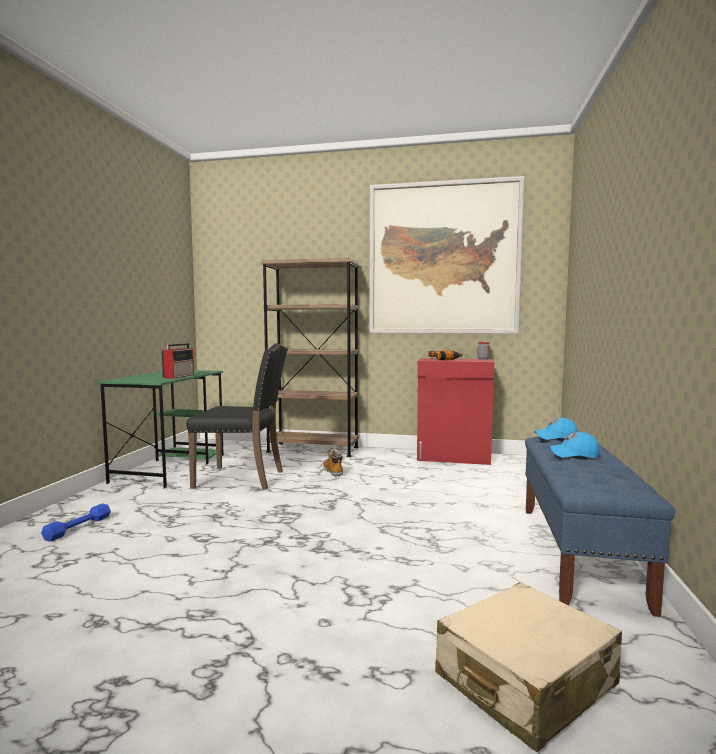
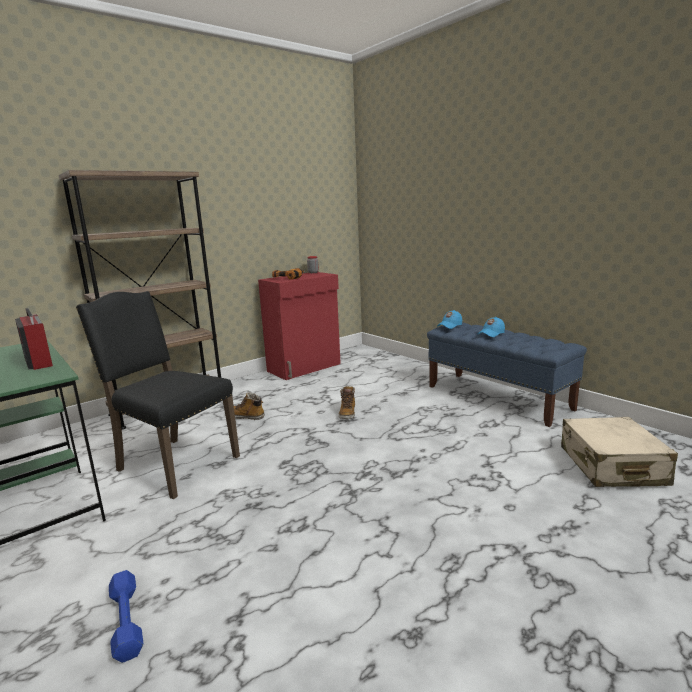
camera: 50 degrees left, 10 degrees up
black chair [187,343,288,490] -> black chair turned 105 degrees counterclockwise [76,291,240,499]
picture [369,176,525,334] -> none
none -> boot [338,386,355,419]

